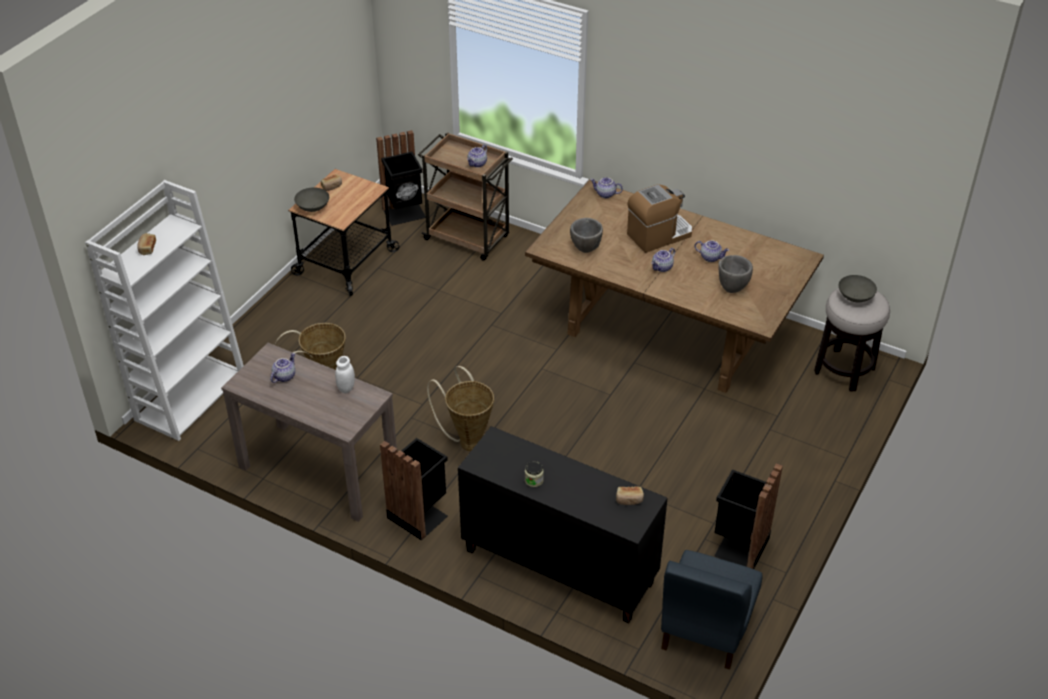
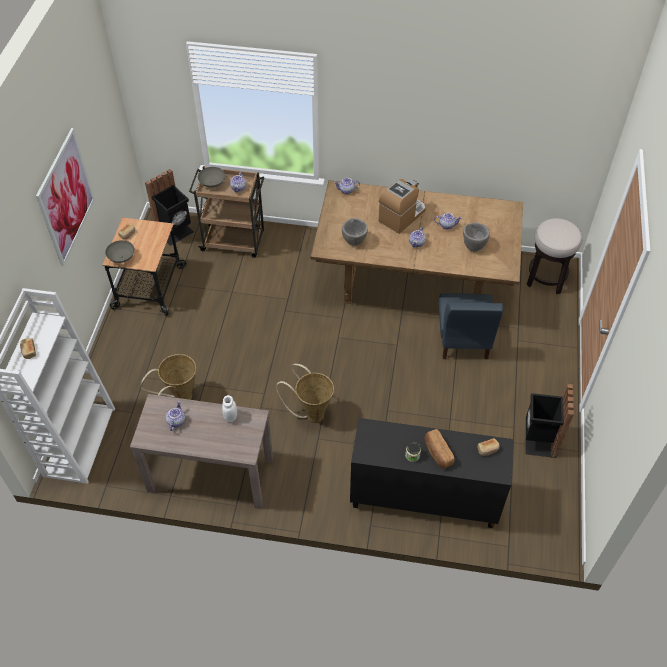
camera: 20 degrees left, 10 degrees up
black trash can [380,438,448,540] -> none
blue chair [661,550,763,670] -> blue chair moved to [438,293,503,359]
grey bowl [839,275,877,302] -> grey bowl moved to [198,167,225,188]
none -> picture [36,128,95,266]
none -> bread [425,429,455,468]

